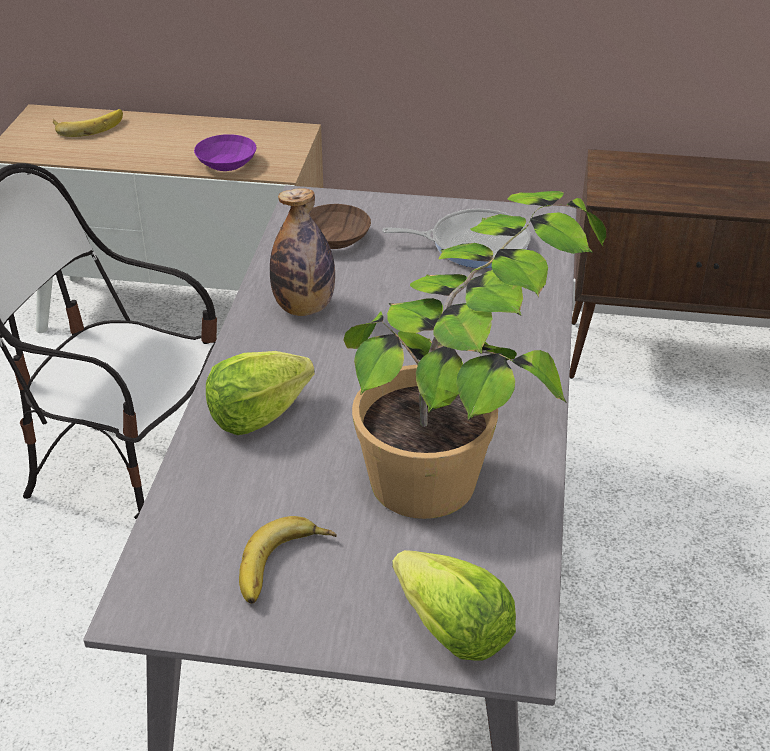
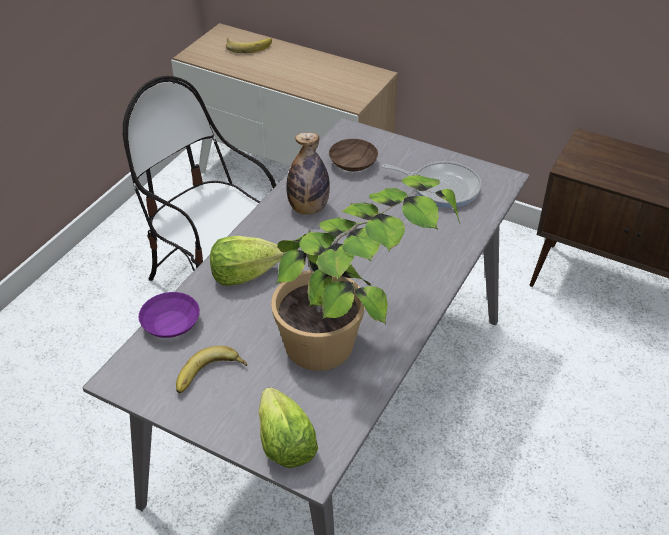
camera: 20 degrees right, 5 degrees up
purple bowl [194,134,256,171] -> purple bowl moved to [139,292,200,338]

